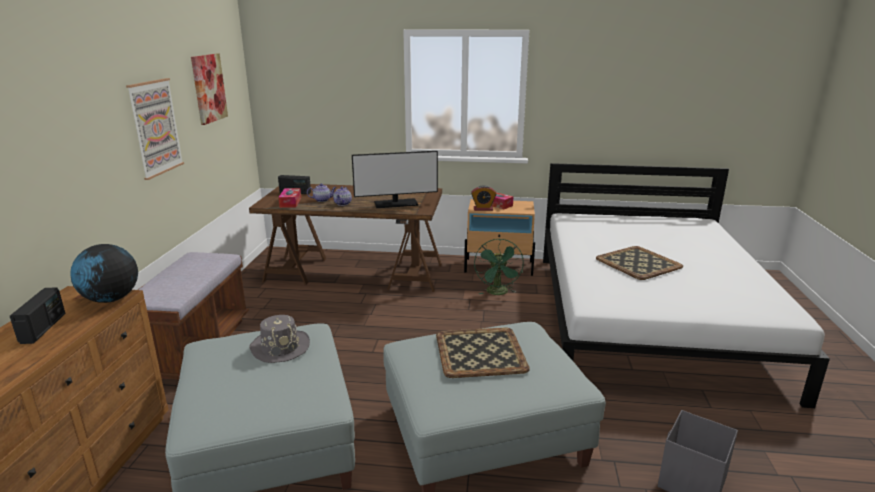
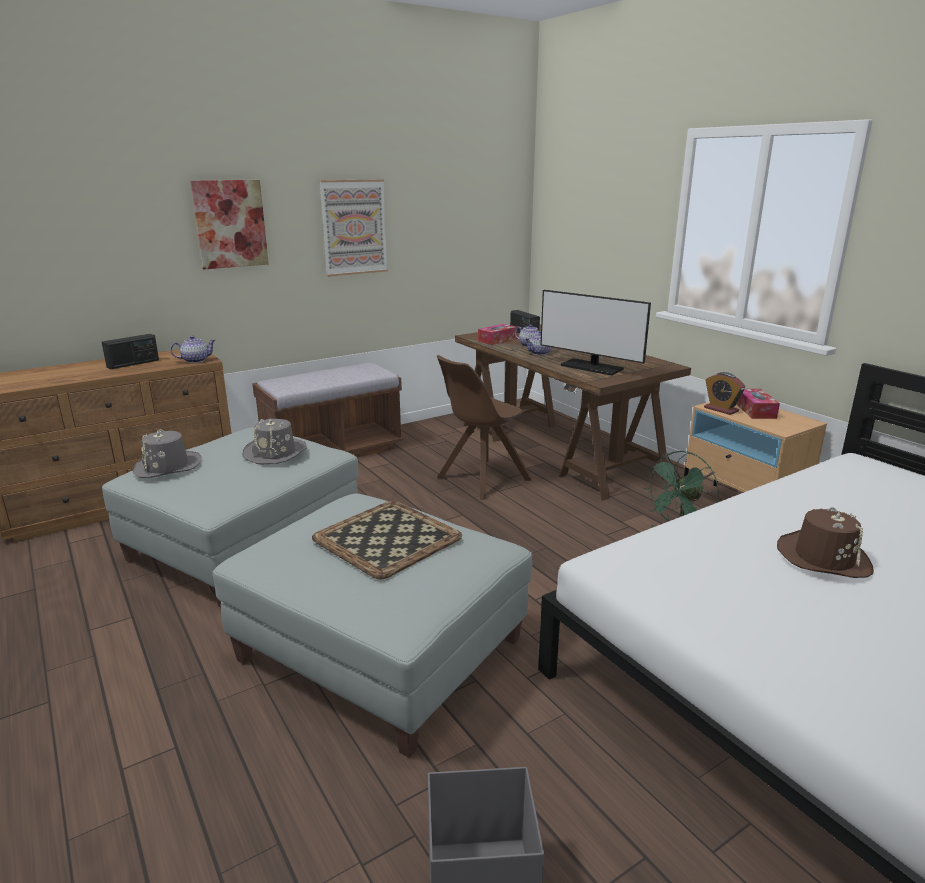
camera: 50 degrees right, 0 degrees up
globe [70,244,138,303] -> teapot [170,336,216,363]
picture [191,54,228,125] -> picture moved to [190,180,269,269]
tray [596,246,683,280] -> brown hat [777,507,874,578]
none -> grey hat [133,429,202,478]
none -> brown chair [437,355,532,500]

